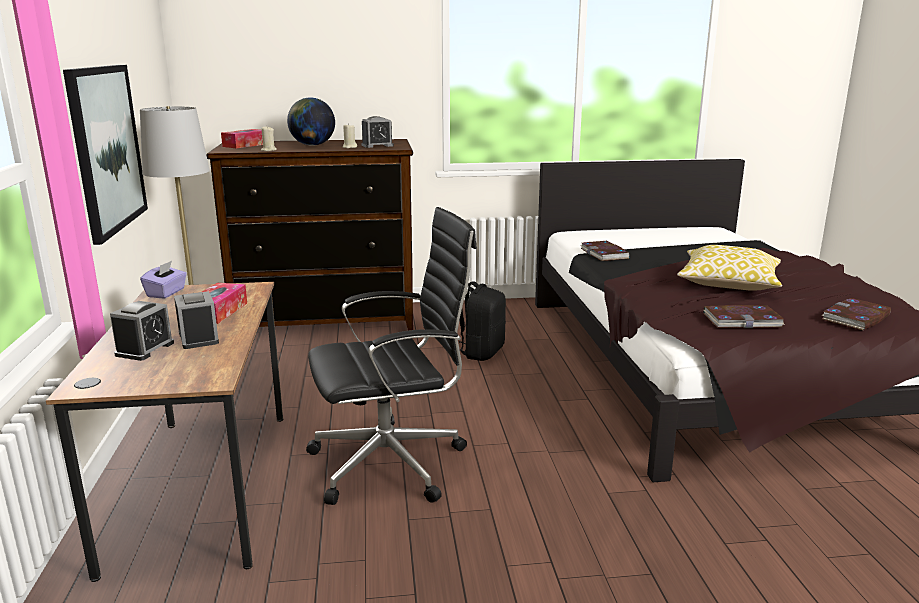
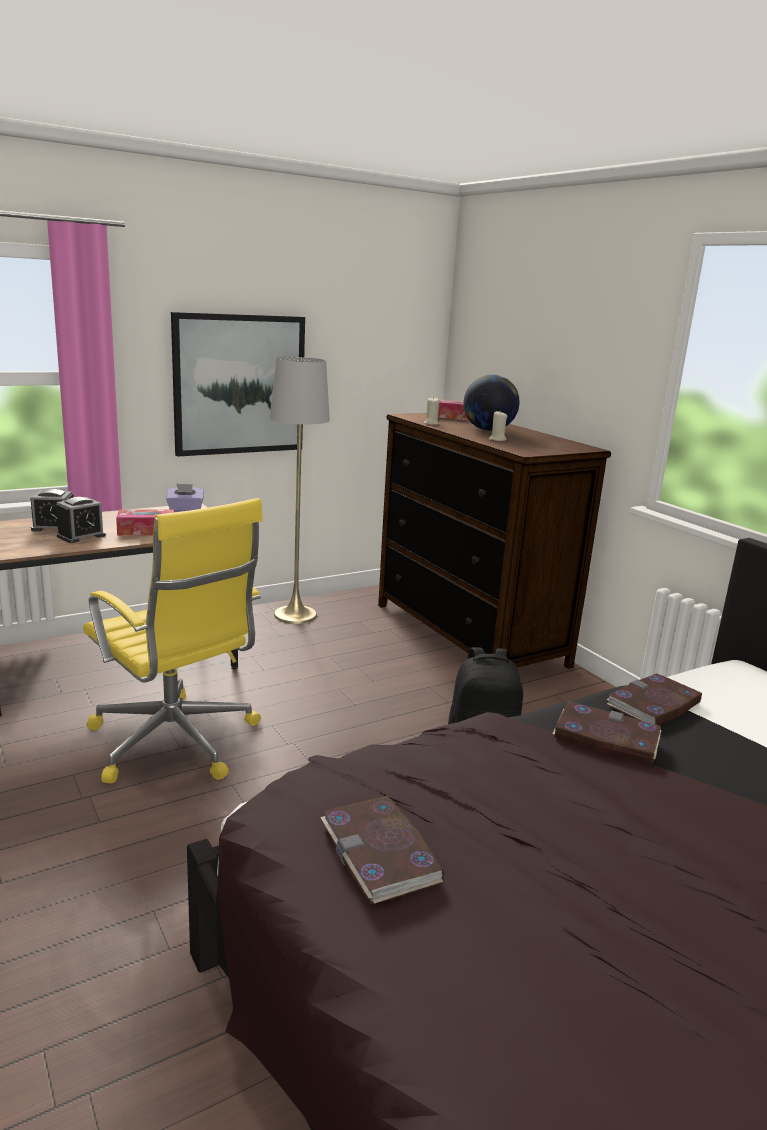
camera: 65 degrees right, 0 degrees up
black office chair [306,207,477,505] -> yellow office chair [83,498,263,783]
alarm clock [361,116,394,148] -> none
pillow [677,245,782,291] -> none
book [822,298,891,330] -> book moved to [552,701,661,764]

